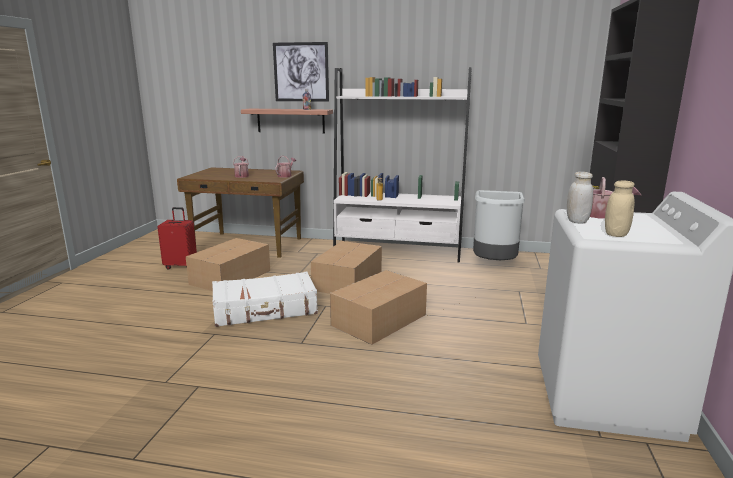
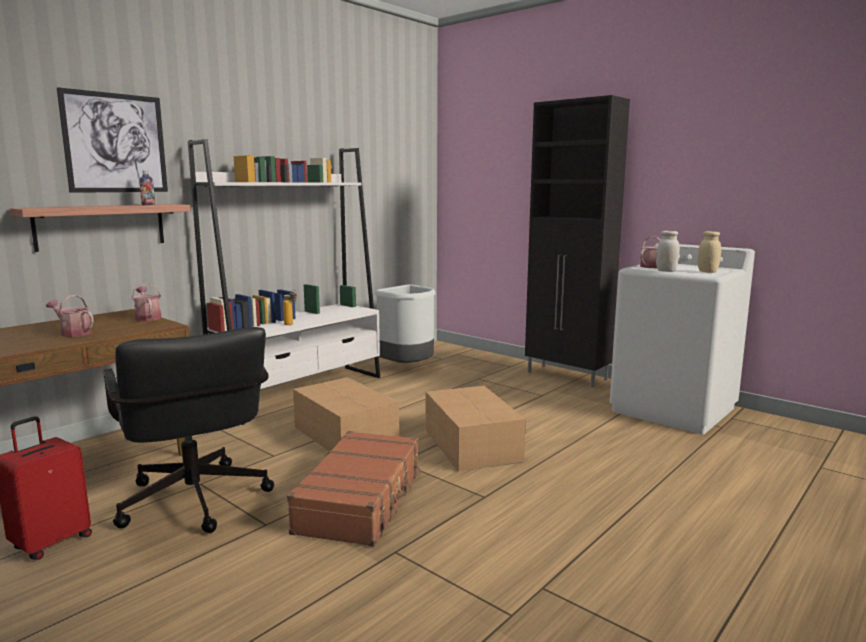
camera: 60 degrees left, 5 degrees down
cardboard box [186,238,270,291] -> black office chair [103,327,274,533]
white suitcase [212,272,318,327] -> brown suitcase [287,431,421,547]

